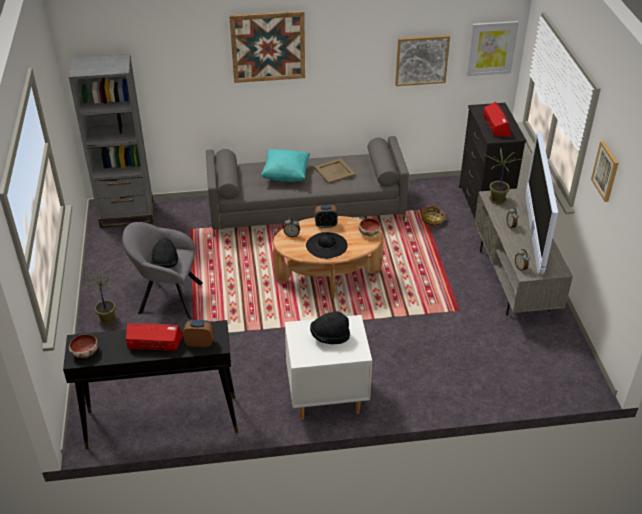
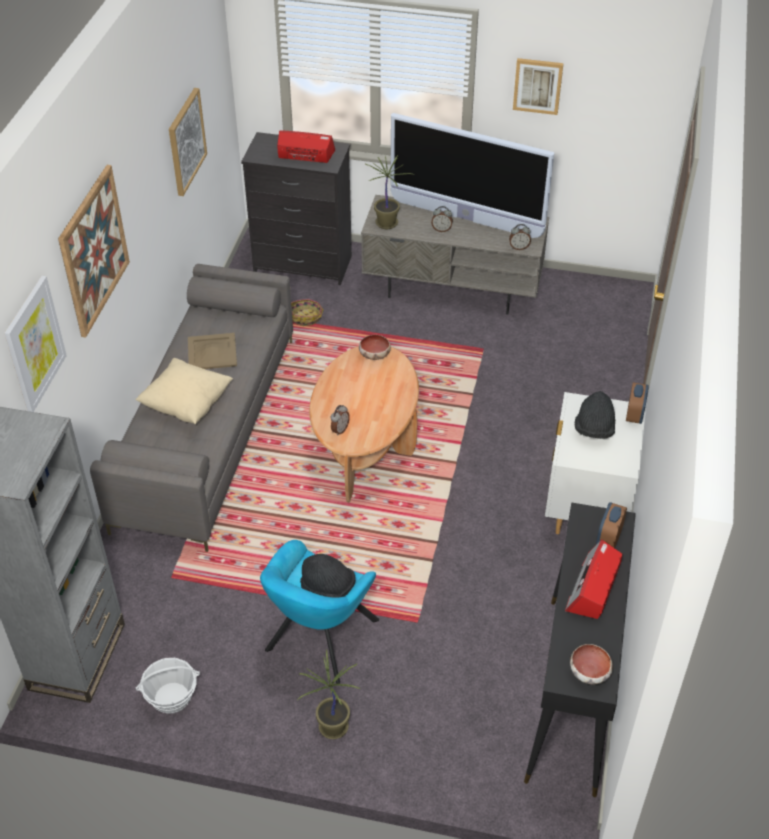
camera: 70 degrees left, 5 degrees up
grey armchair [122,222,203,319] -> turquoise armchair [260,540,379,684]
turquoise pillow [260,149,310,182] -> beige pillow [135,358,233,424]
black hat [306,232,348,259] -> none
alarm clock [315,205,338,228] -> alarm clock moved to [626,382,649,424]
picture [467,21,519,76] -> picture moved to [4,276,67,412]
none -> basket [136,658,200,714]

